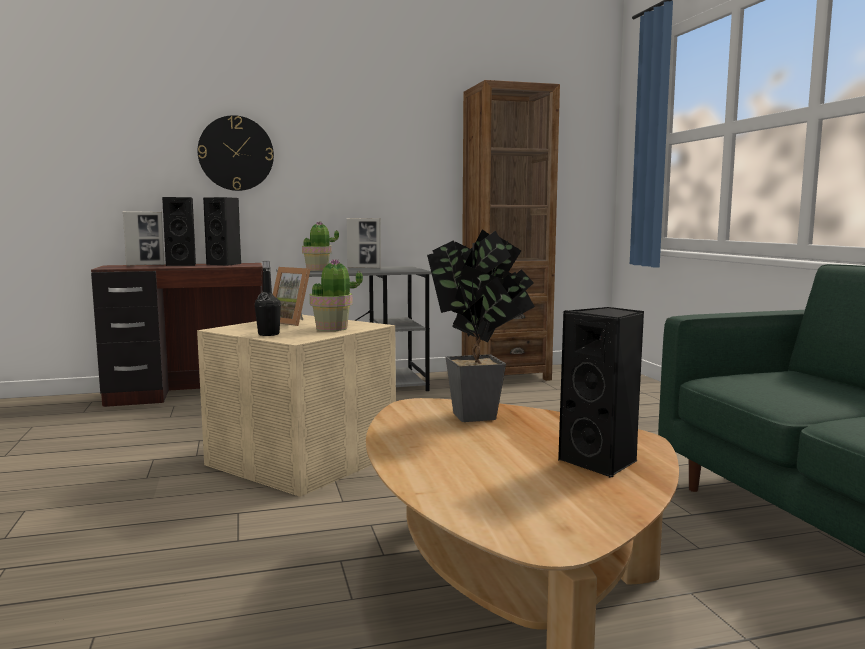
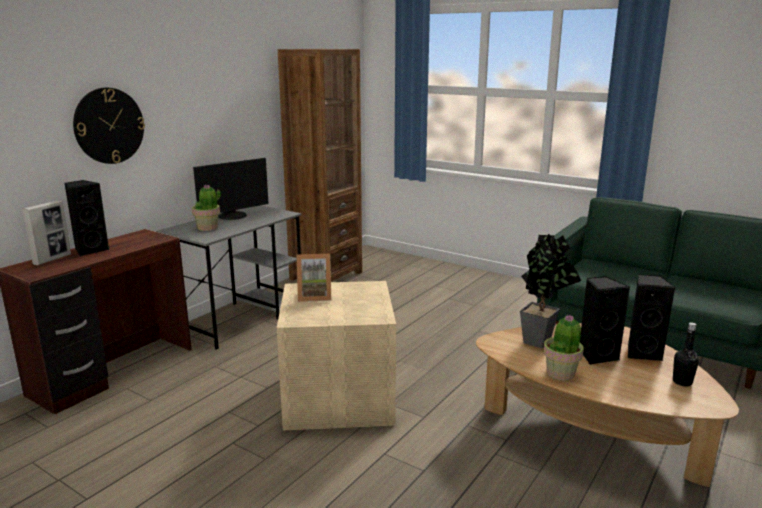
camera: 40 degrees left, 10 degrees up
black speaker [203,197,242,266] -> black speaker moved to [580,276,630,365]
black bottle [255,261,281,336] -> black bottle moved to [673,323,699,386]
potted plant [310,259,363,331] -> potted plant moved to [544,314,584,380]
picture frame [347,218,381,268] -> monitor [193,158,269,220]

